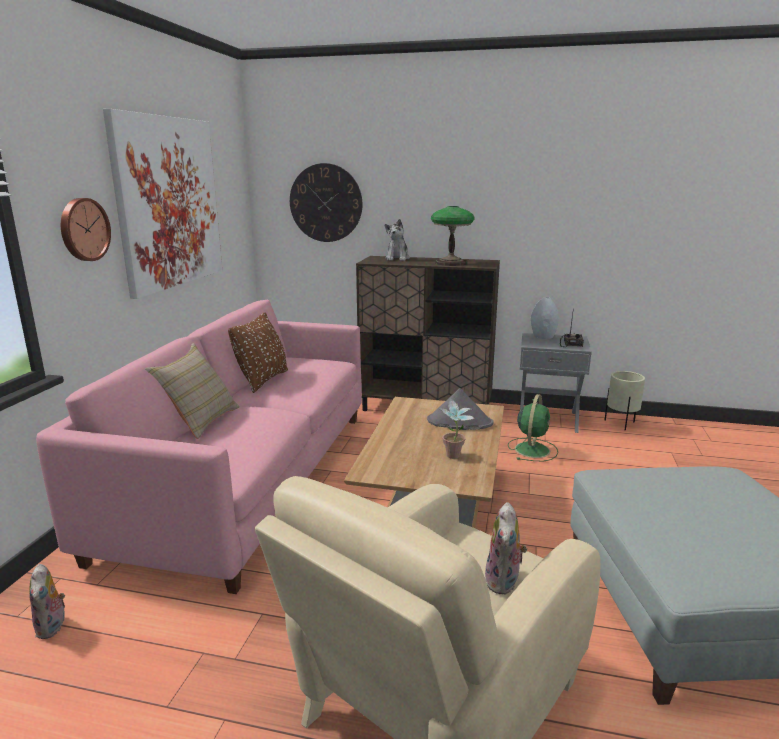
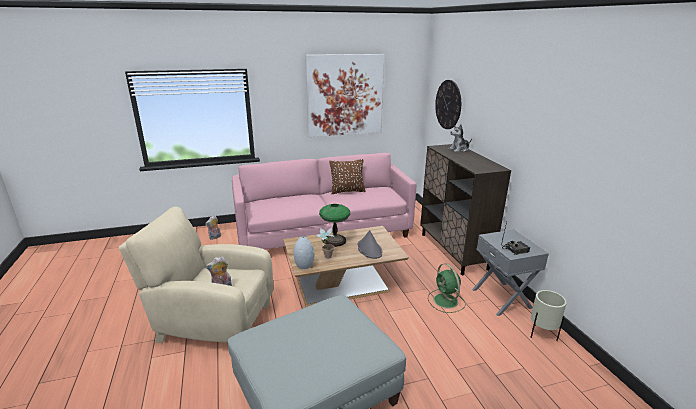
camera: 60 degrees right, 5 degrees up
wall clock [61,198,111,261] -> none
beige pillow [145,343,240,439] -> none
table lamp [431,206,475,266] -> table lamp moved to [319,204,350,247]
green fan [508,394,558,461] -> green fan turned 75 degrees clockwise [428,263,466,313]
grey vase [531,297,559,339] -> grey vase moved to [293,235,315,269]

